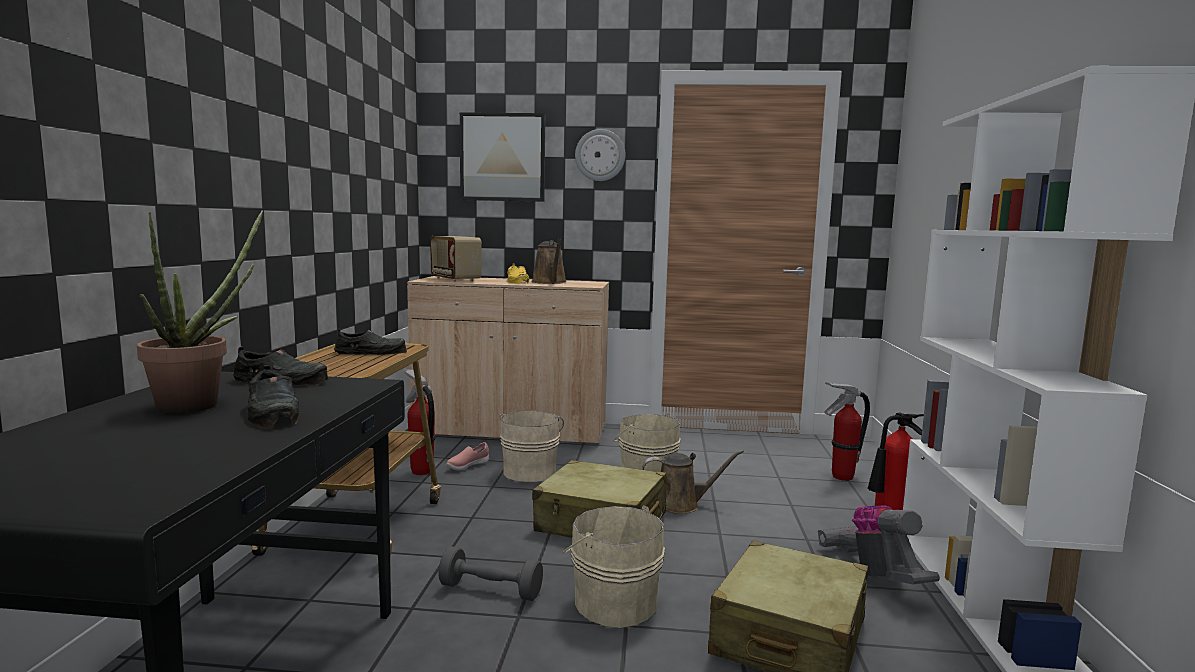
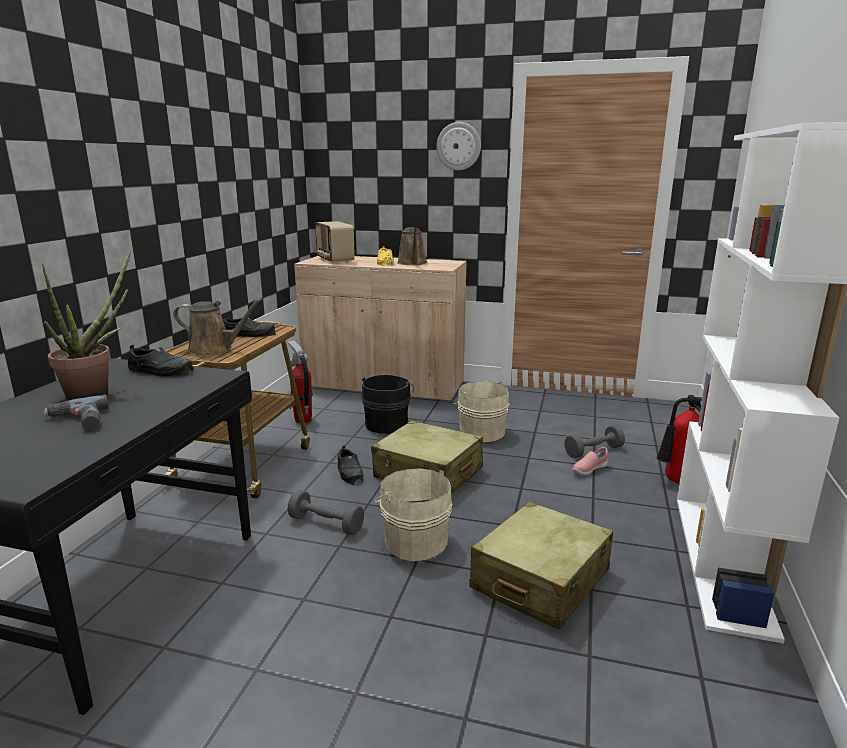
camera: 10 degrees right, 10 degrees up
black shoe [248,365,299,429] -> black shoe moved to [337,446,363,485]
pink shoe [446,442,489,470] -> pink shoe moved to [572,447,608,475]
picture [460,112,545,202] -> none
beige bucket [499,410,564,482] -> black bucket [362,375,414,434]
brown watering can [643,450,744,514] -> brown watering can moved to [173,298,263,356]
vacuum cleaner [818,505,940,584] -> none
fire extinguisher [824,382,870,481] -> none
none -> power drill [44,395,109,430]
none -> grey dumbbell [564,425,625,458]

